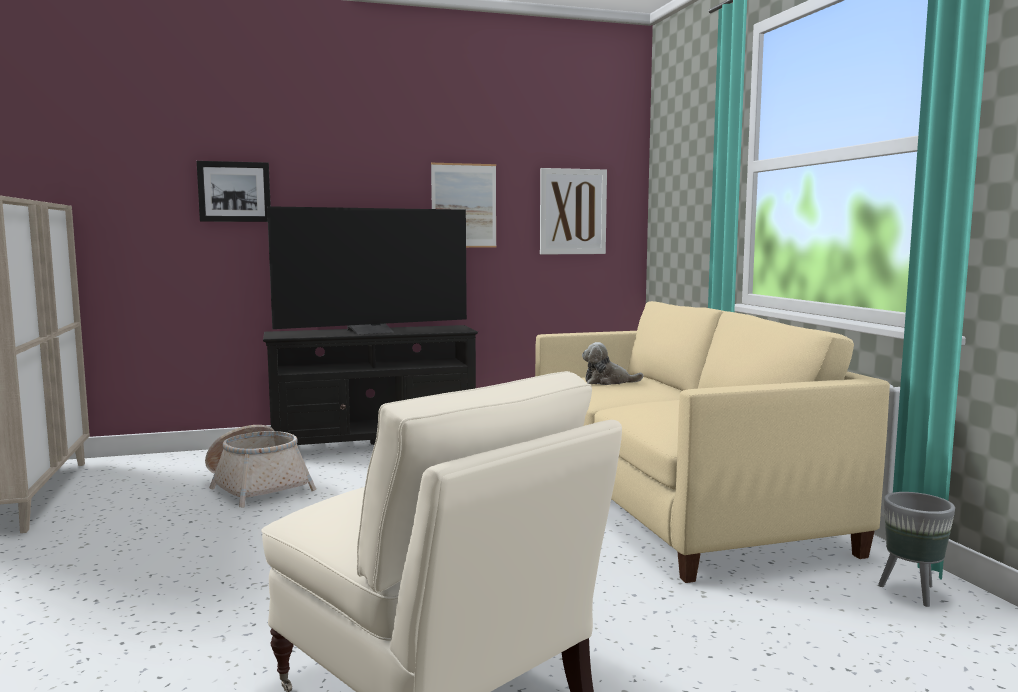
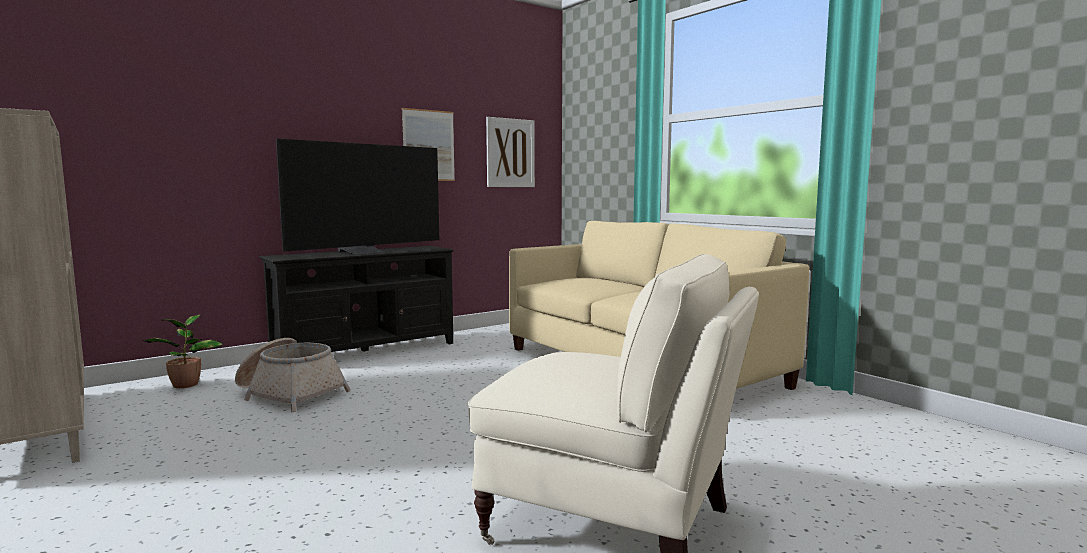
camera: 20 degrees left, 0 degrees up
picture [197,161,271,222] -> none
plush toy [582,342,643,385] -> none
grey planter [878,492,955,607] -> none
none -> potted plant [143,315,223,388]

